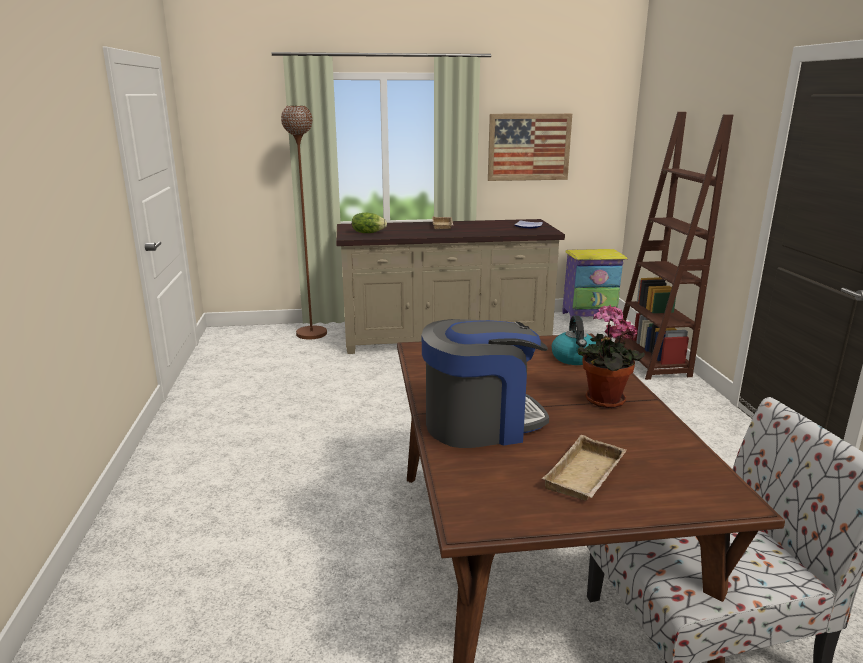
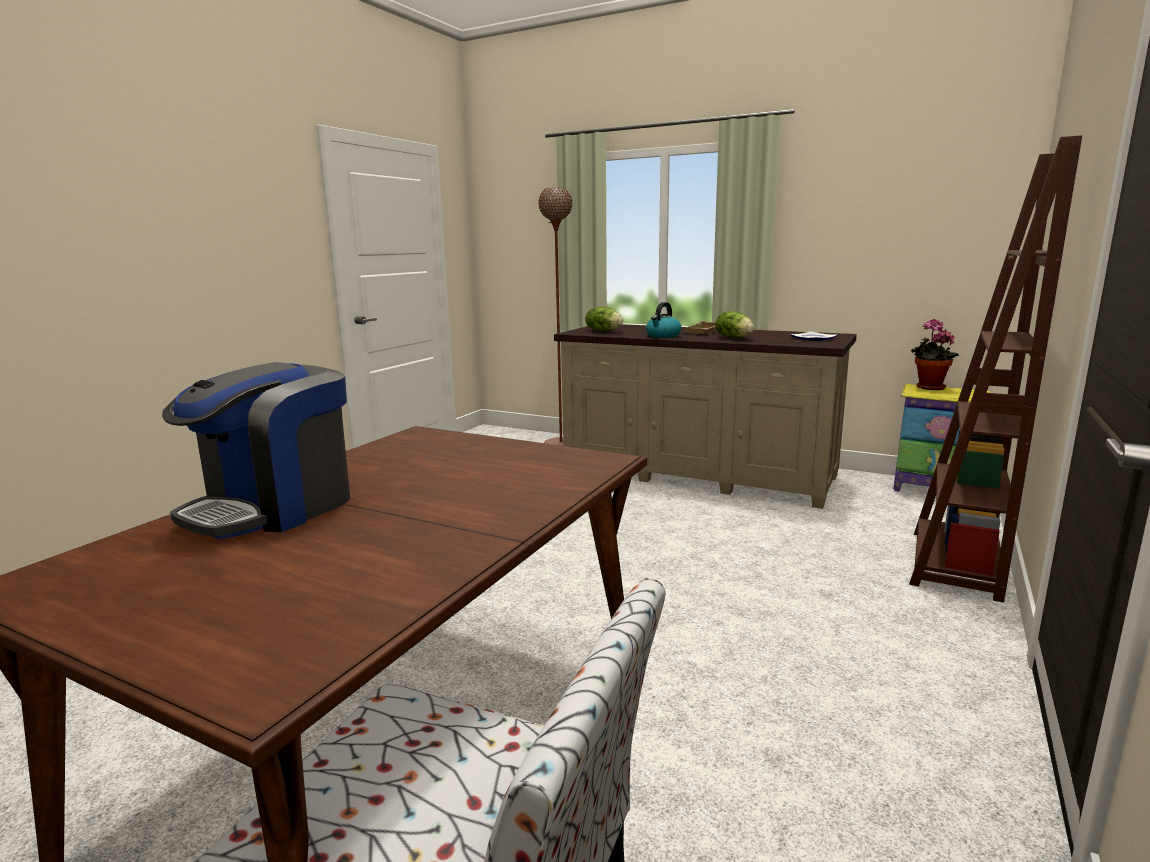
camera: 35 degrees right, 5 degrees down
coffee machine [422,319,549,448] -> coffee machine turned 105 degrees clockwise [162,362,350,539]
picture [488,113,572,181] -> none
beige tray [542,435,627,501] -> none
kettle [552,316,596,365] -> kettle moved to [646,302,681,338]
potted plant [578,305,645,408] -> potted plant moved to [911,319,959,390]
none -> lettuce [715,311,754,338]

